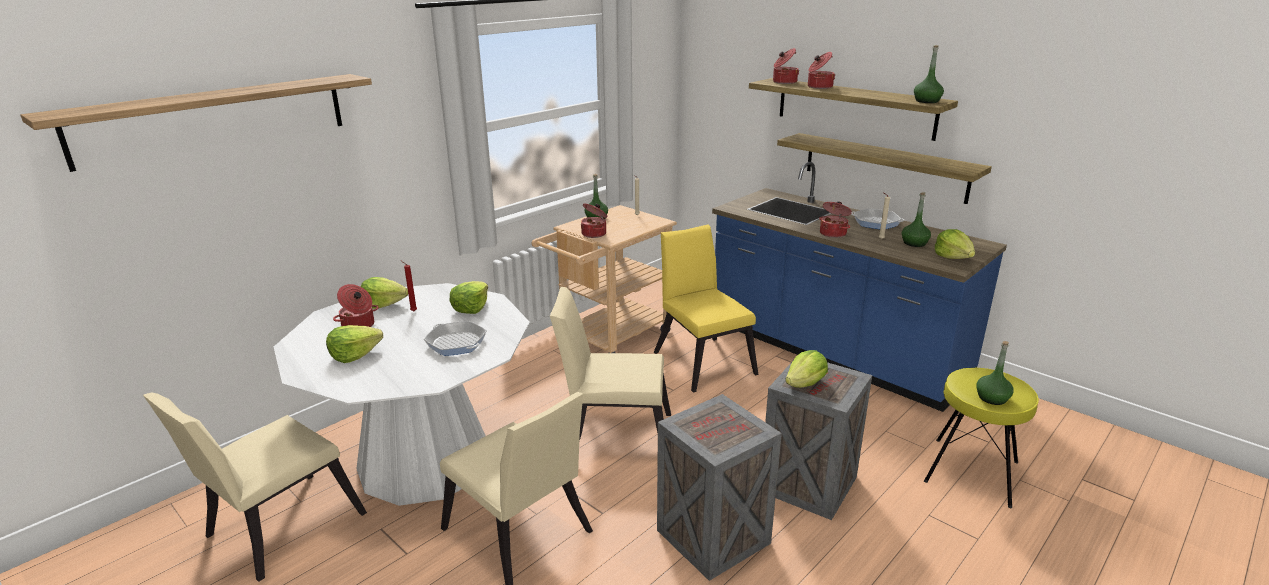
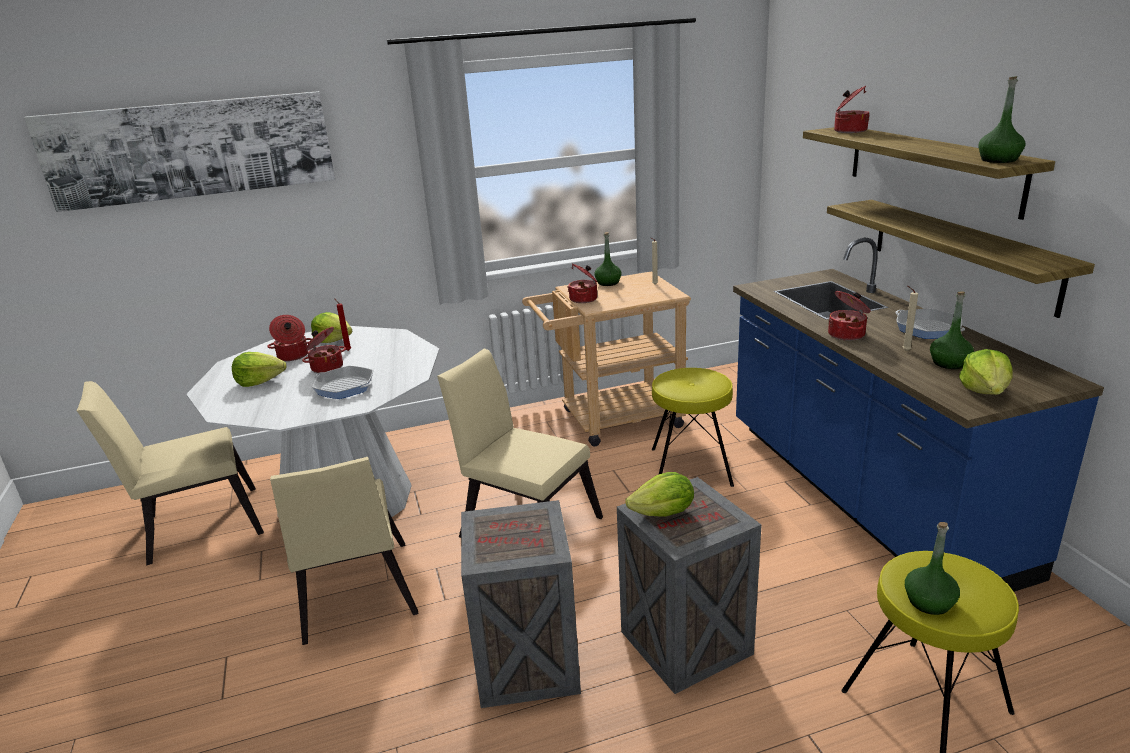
camera: 30 degrees right, 0 degrees up
shelf [20,74,372,172] -> picture [24,91,335,212]
frying pan [424,321,487,356] -> frying pan turned 135 degrees clockwise [312,366,373,399]
lettuce [450,281,488,314] -> none
yellow chair [654,224,759,393] -> yellow stool [652,368,734,487]
cooking pot [808,52,835,89] -> cooking pot moved to [302,327,346,373]

